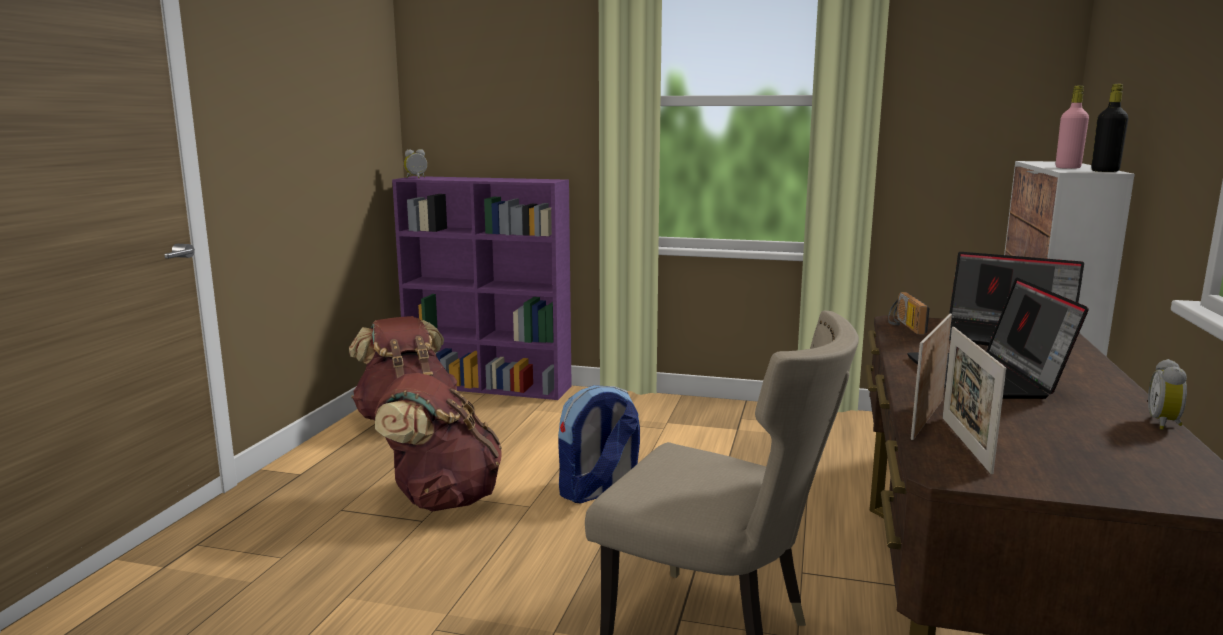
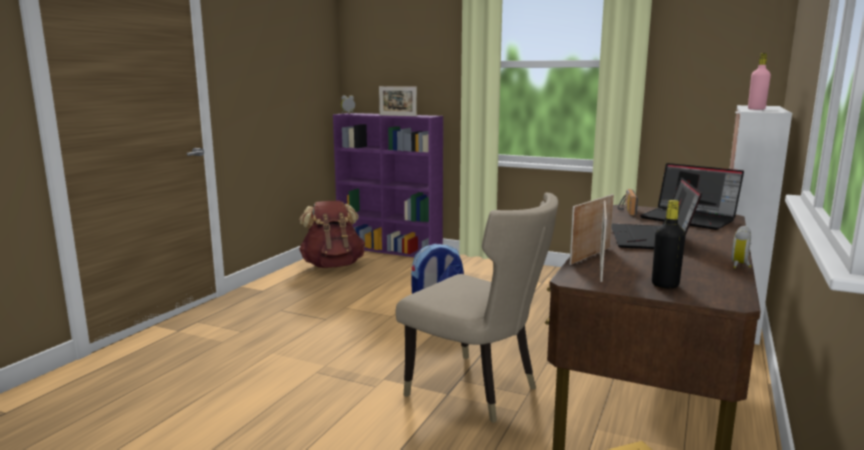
camera: 10 degrees right, 0 degrees up
brown backpack [375,373,502,512] -> none
black bottle [1091,84,1129,172] -> black bottle moved to [652,200,686,288]
none -> picture frame [379,86,417,116]

